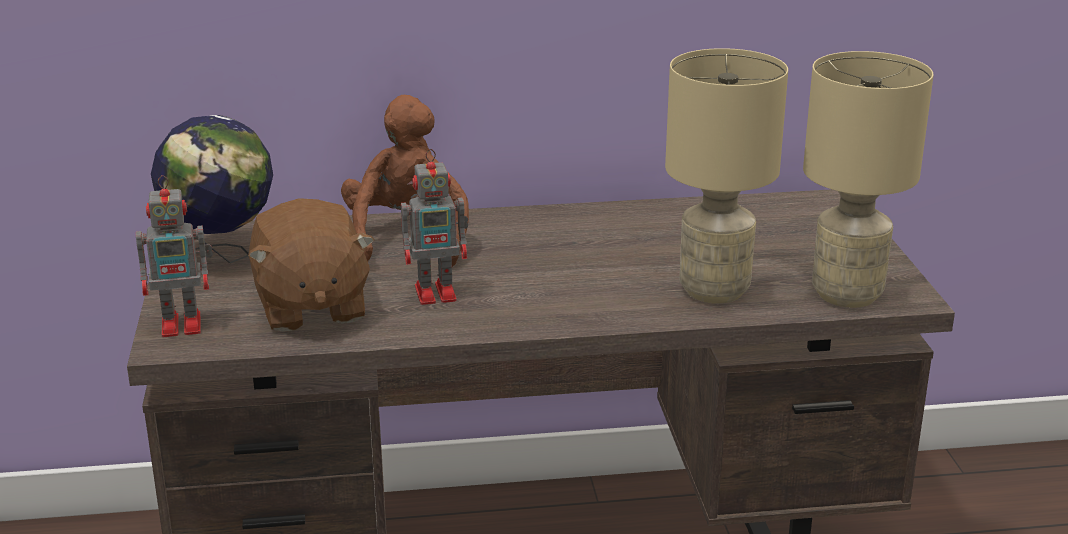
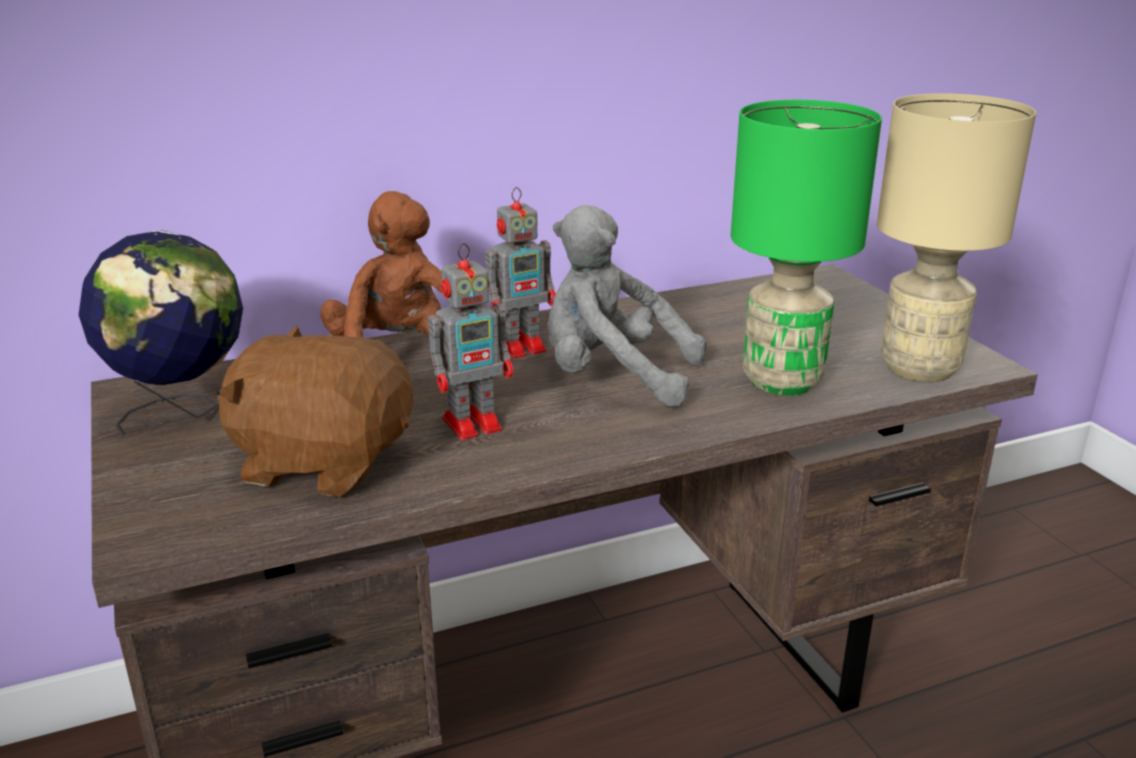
camera: 15 degrees left, 0 degrees up
toy robot [136,175,213,337] -> toy robot moved to [485,187,556,359]
brown plush toy [248,198,374,332] -> brown plush toy turned 135 degrees clockwise [217,326,413,497]
beige table lamp [665,48,788,304] -> green table lamp [731,100,882,396]
none -> grey plush toy [547,205,706,407]

